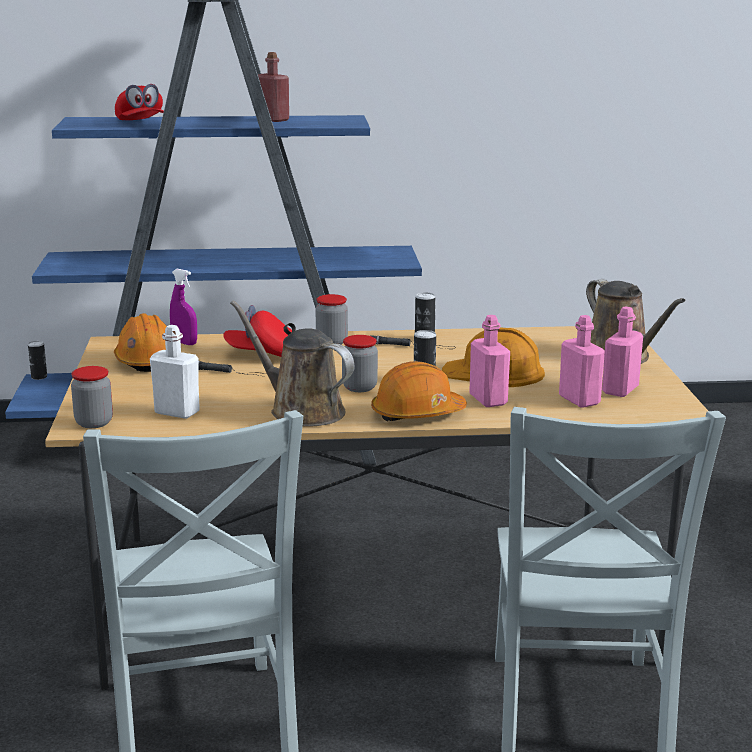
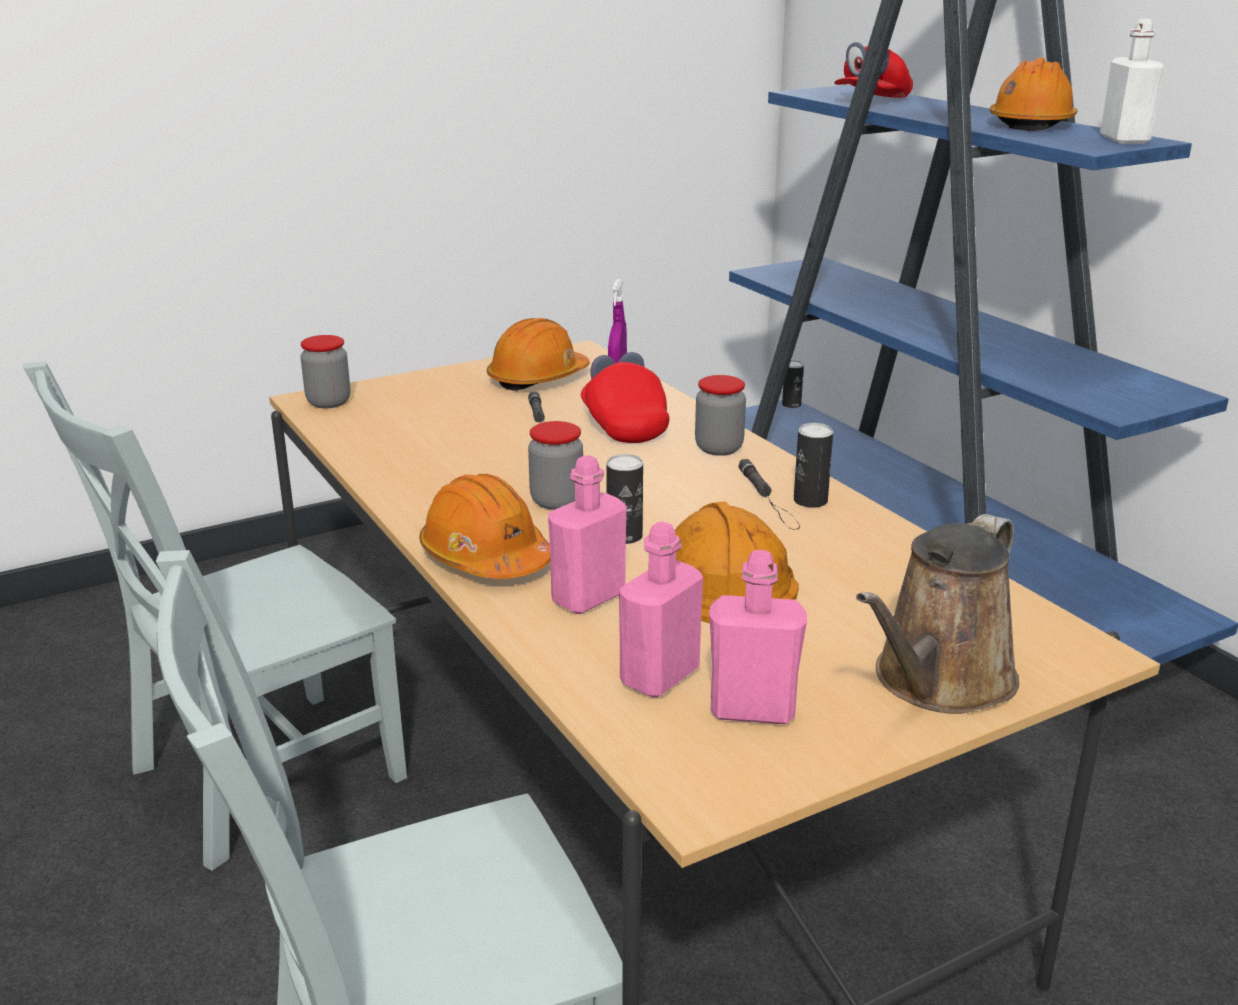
camera: 65 degrees right, 5 degrees up
white bottle [150,325,200,419] -> white bottle moved to [1100,19,1164,144]
brown watering can [230,300,355,427] -> none
red bottle [258,52,289,122] -> orange hard hat [990,58,1078,131]

